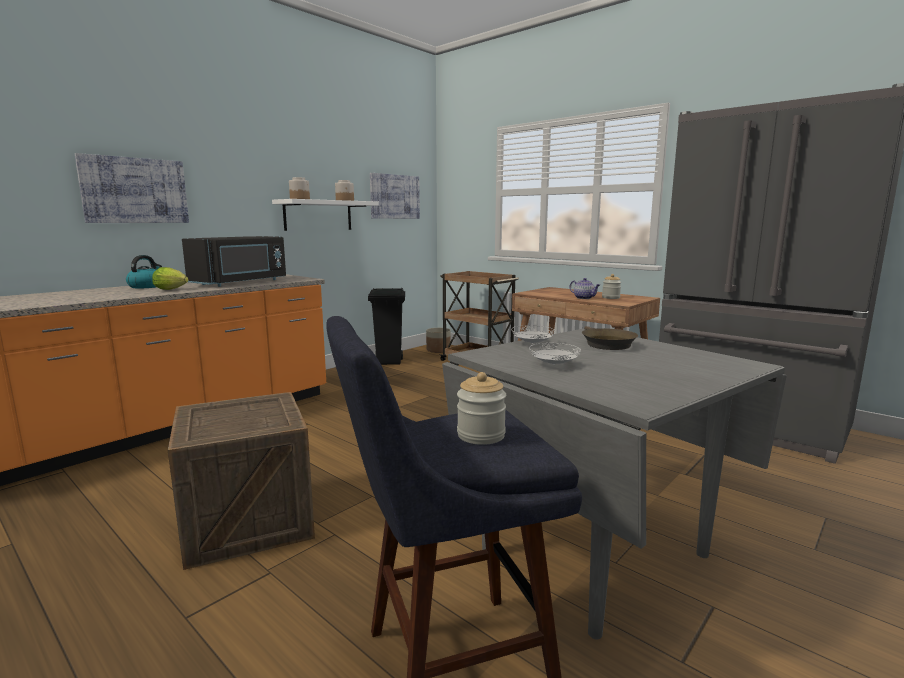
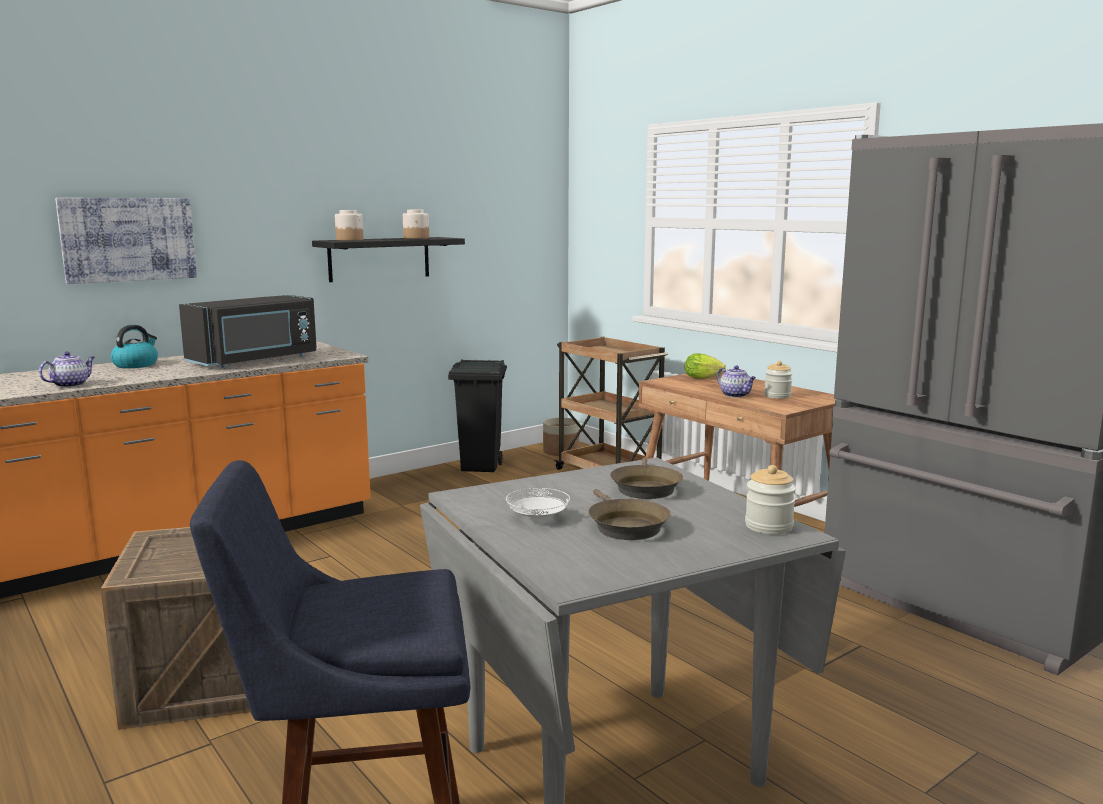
camera: 10 degrees right, 0 degrees up
lettuce [152,267,188,290] -> lettuce moved to [685,353,726,379]
white shelf [272,199,379,231] -> black shelf [312,237,465,282]
picture [370,173,420,219] -> none
jar [457,372,506,445] -> jar moved to [745,465,796,534]
white plate [511,325,555,344] -> none
none -> teapot [39,352,94,388]
none -> brown frying pan [588,489,671,540]

